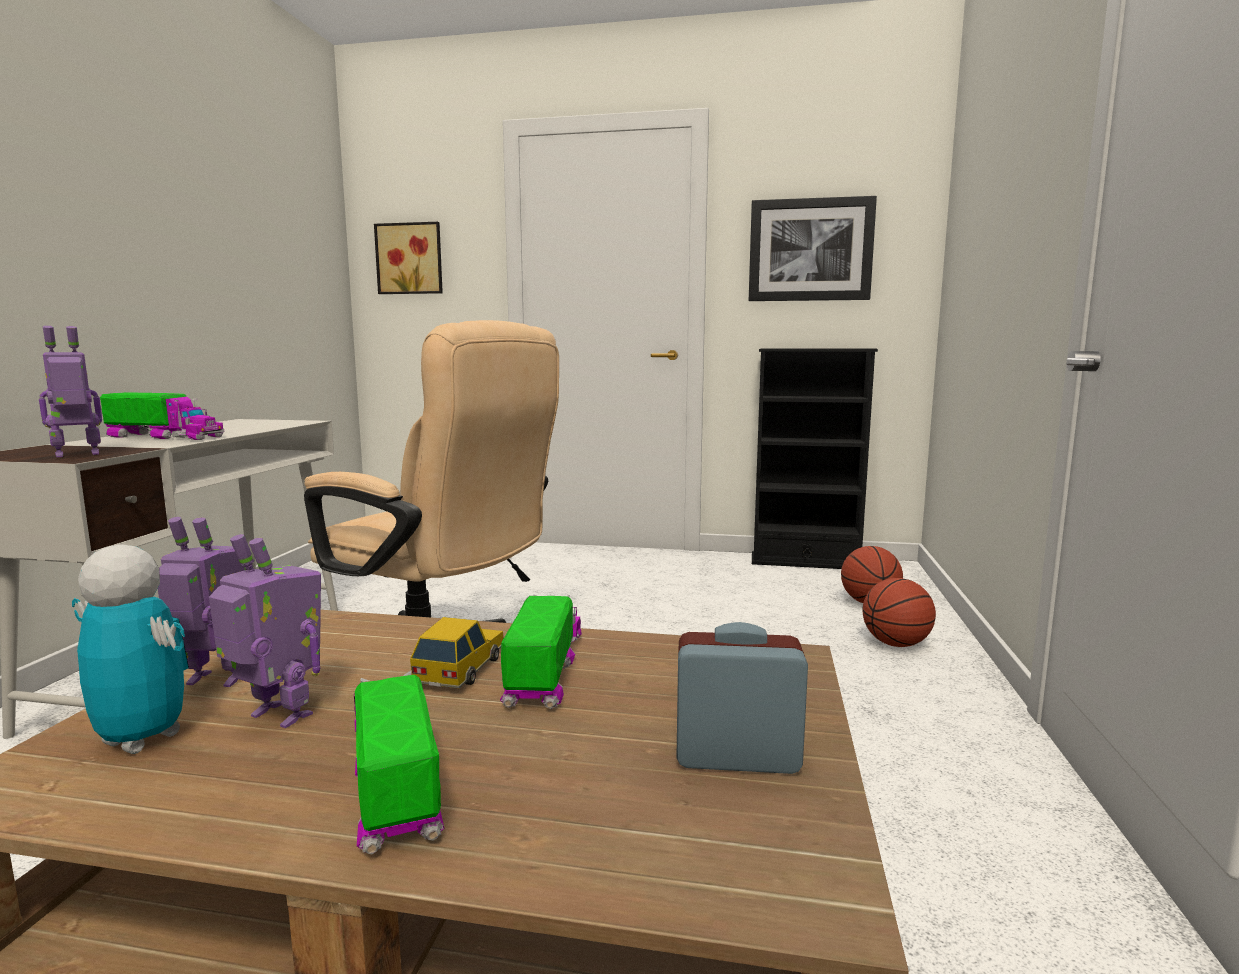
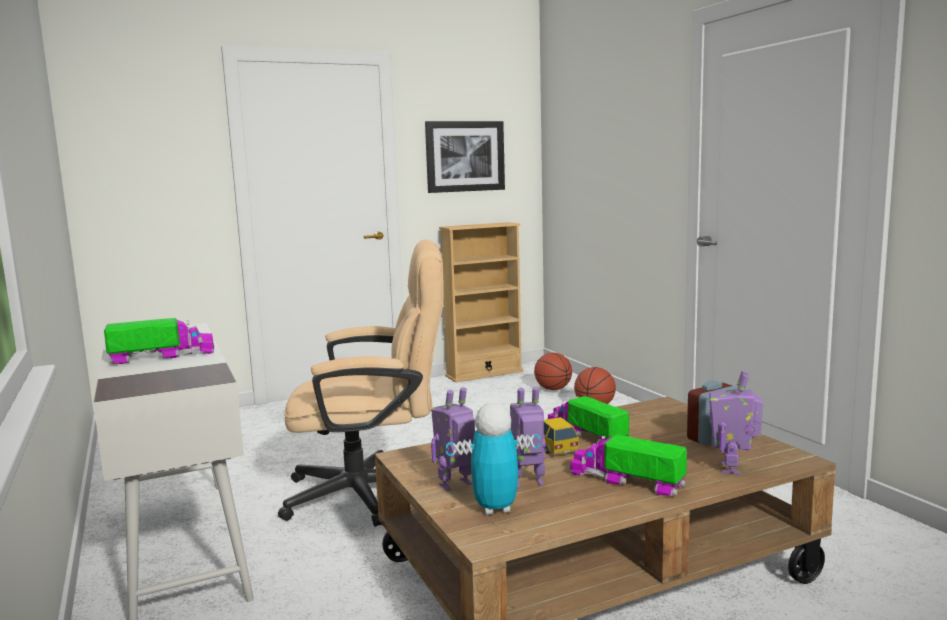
camera: 35 degrees left, 0 degrees up
toy robot [39,326,102,457] -> toy robot moved to [709,371,763,475]
picture [374,222,443,294] -> none
black bookcase [752,348,878,569] -> beige bookcase [439,222,524,383]

